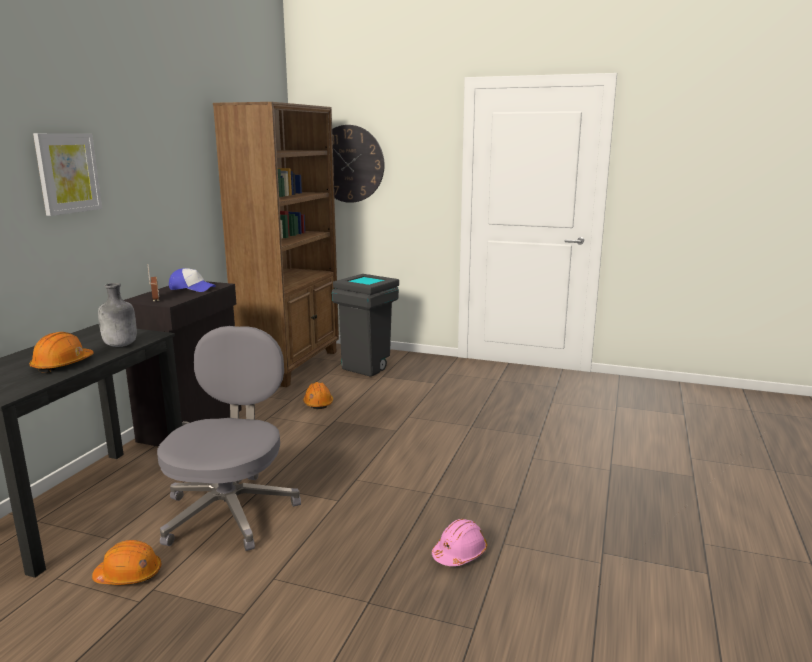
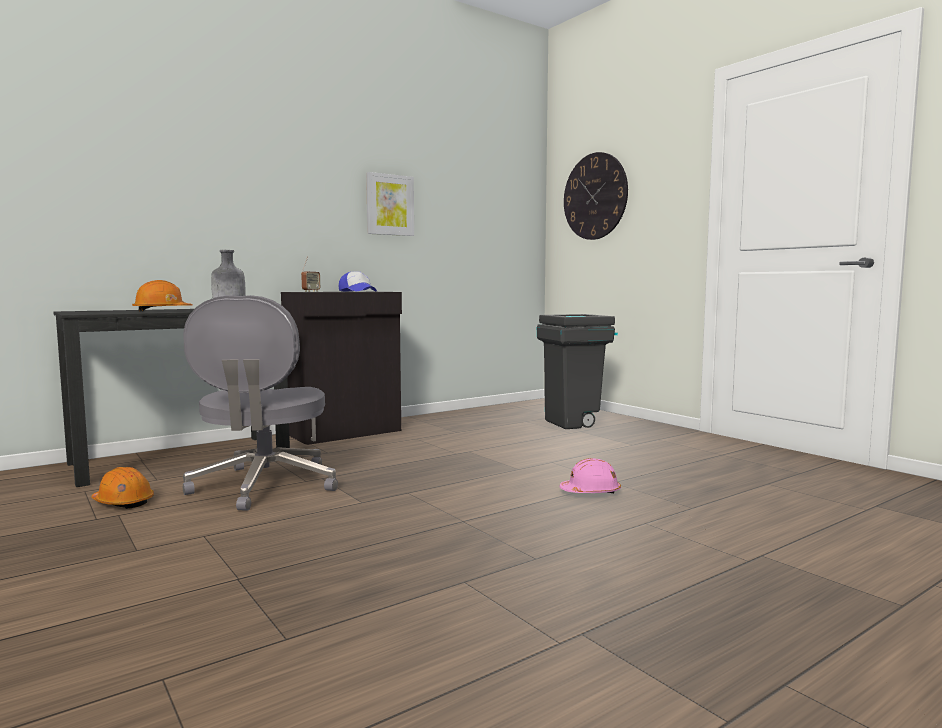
camera: 35 degrees right, 10 degrees down
picture [33,133,102,216] -> picture moved to [366,172,414,236]
grey office chair [157,326,301,551] -> grey office chair turned 135 degrees clockwise [183,295,338,511]
brown bookcase [213,102,339,387] -> none
orange hard hat [303,382,333,409] -> none
pink hard hat [432,519,487,566] -> pink hard hat moved to [559,458,621,493]

